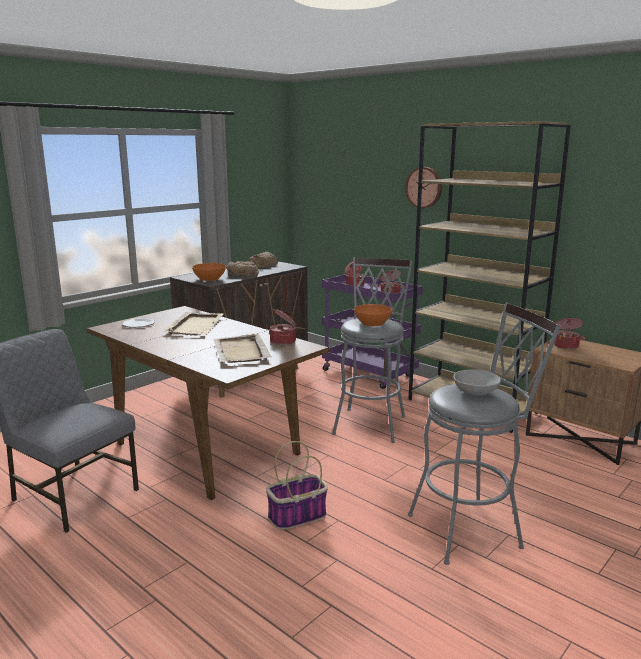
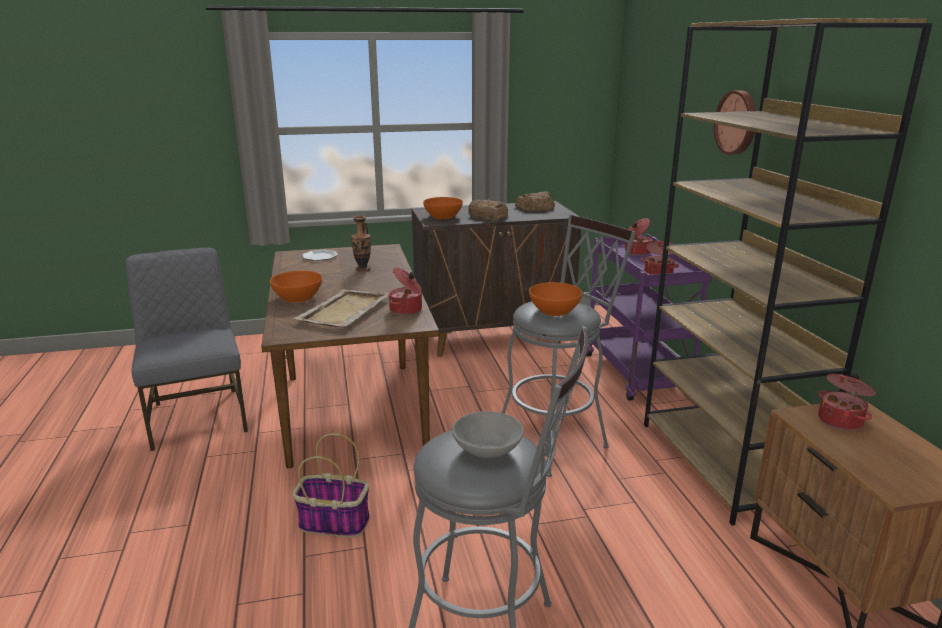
camera: 35 degrees right, 5 degrees up
beige tray [163,312,223,336] -> vase [351,216,371,272]
none -> orange bowl [270,271,322,303]

